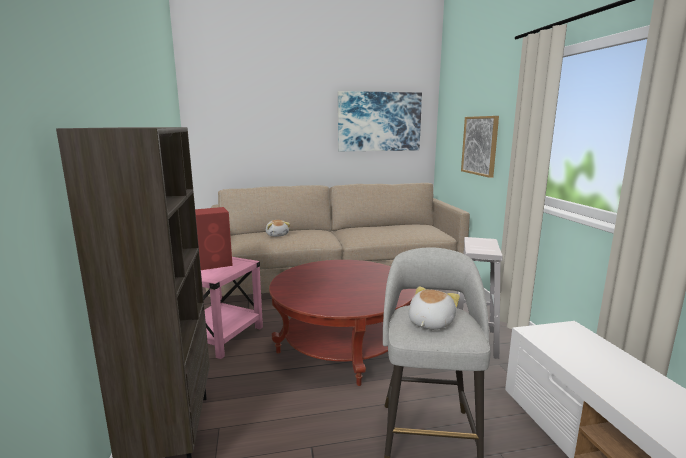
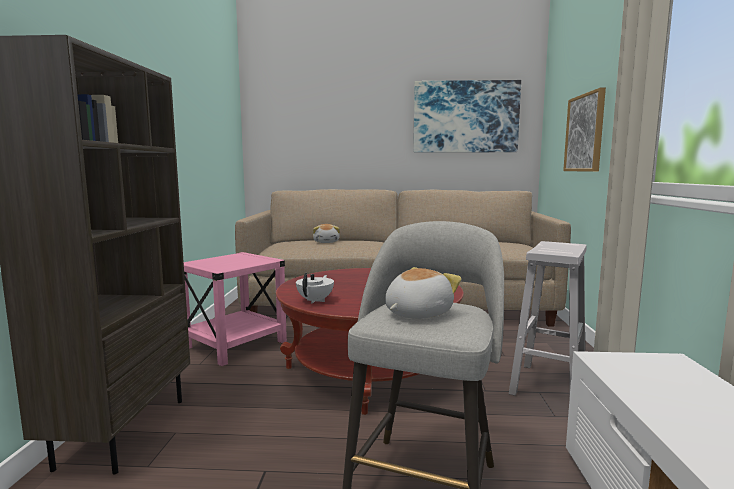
camera: 15 degrees right, 5 degrees down
red speaker [195,207,233,270] -> none
none -> white teapot [296,273,334,304]

